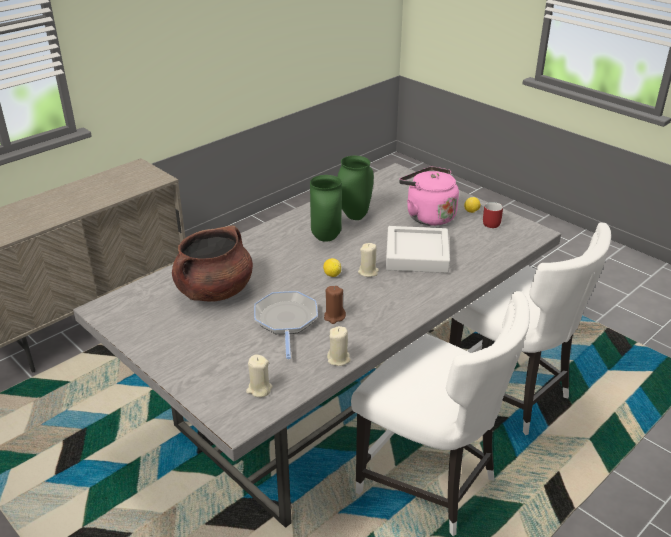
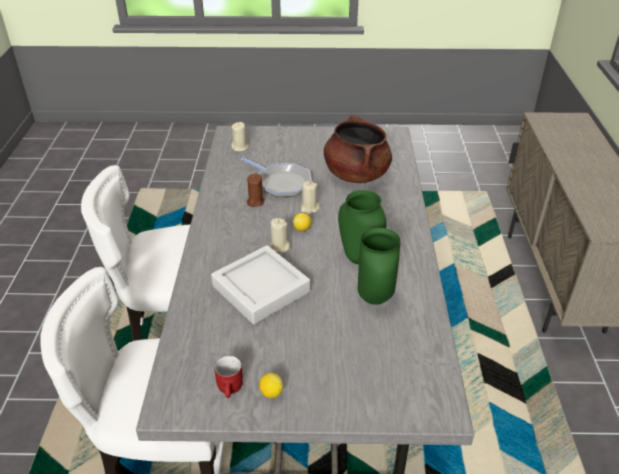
camera: 135 degrees right, 5 degrees up
beige candle [327,326,351,366] -> beige candle moved to [301,181,320,215]
pink kettle [399,166,459,226] -> none

